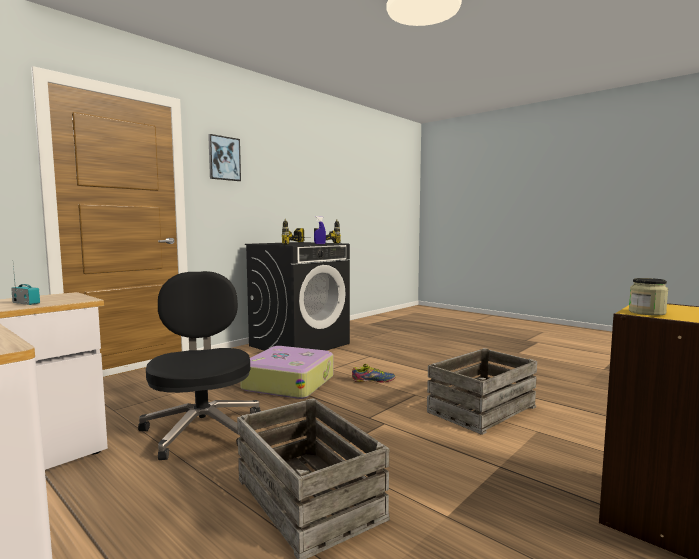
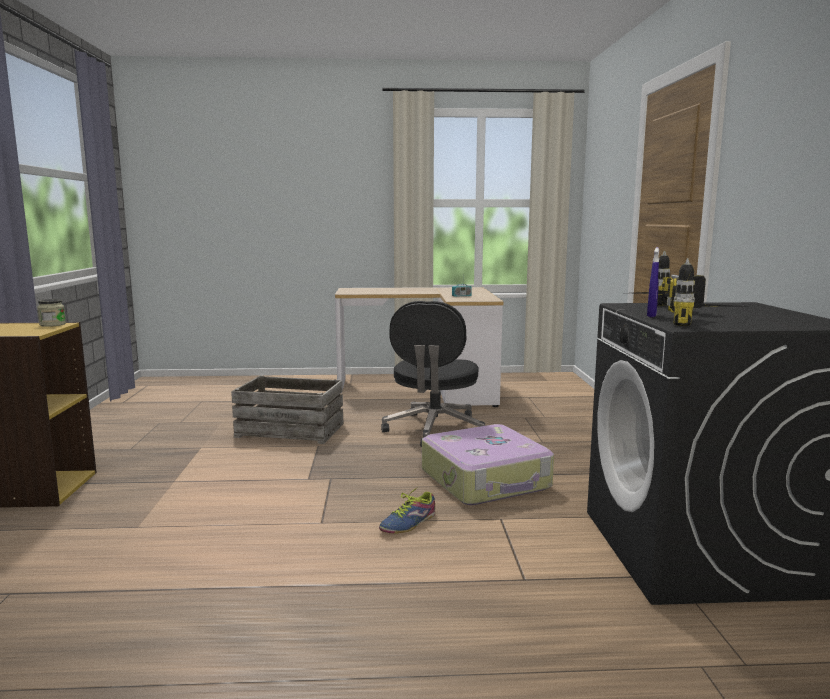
camera: 135 degrees right, 5 degrees up
black office chair [138,271,261,460] -> black office chair turned 75 degrees clockwise [381,301,485,447]
picture [208,134,241,181] -> none
crate [427,348,537,435] -> none

